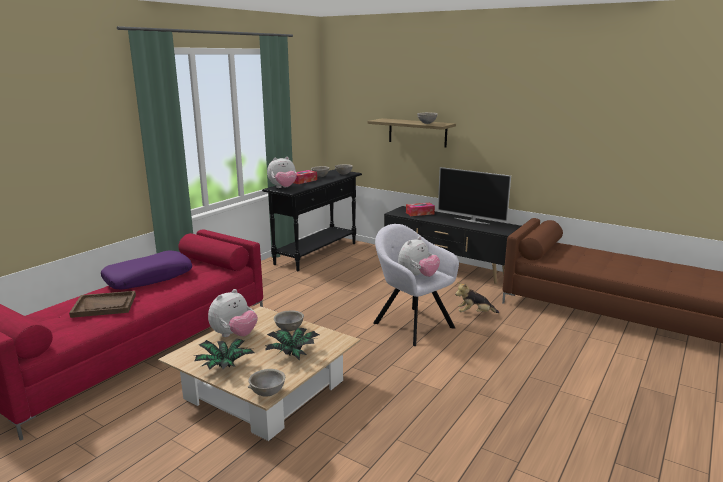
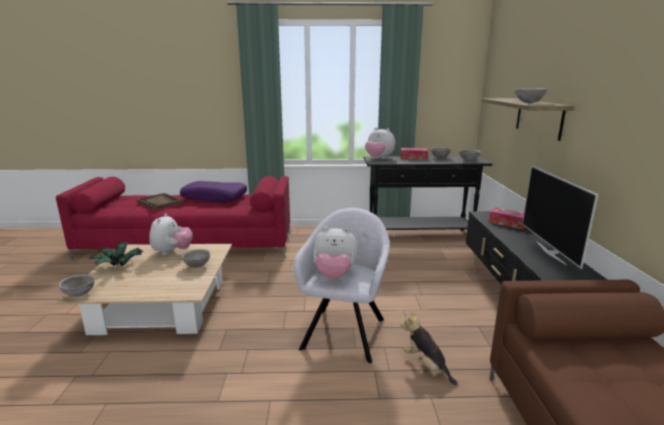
camera: 55 degrees right, 0 degrees up
plush toy [208,289,258,337] -> plush toy turned 90 degrees counterclockwise [149,213,193,255]
potted plant [265,328,319,361] -> none

